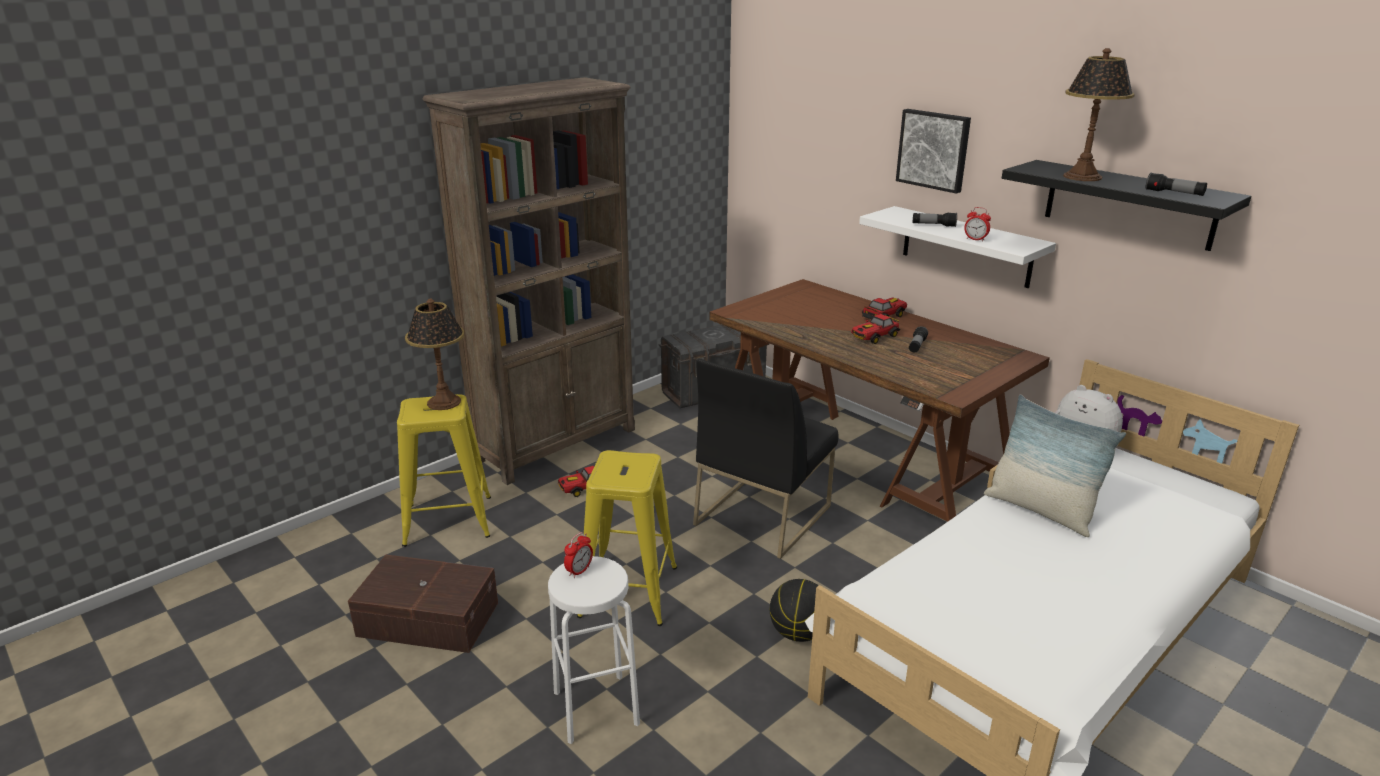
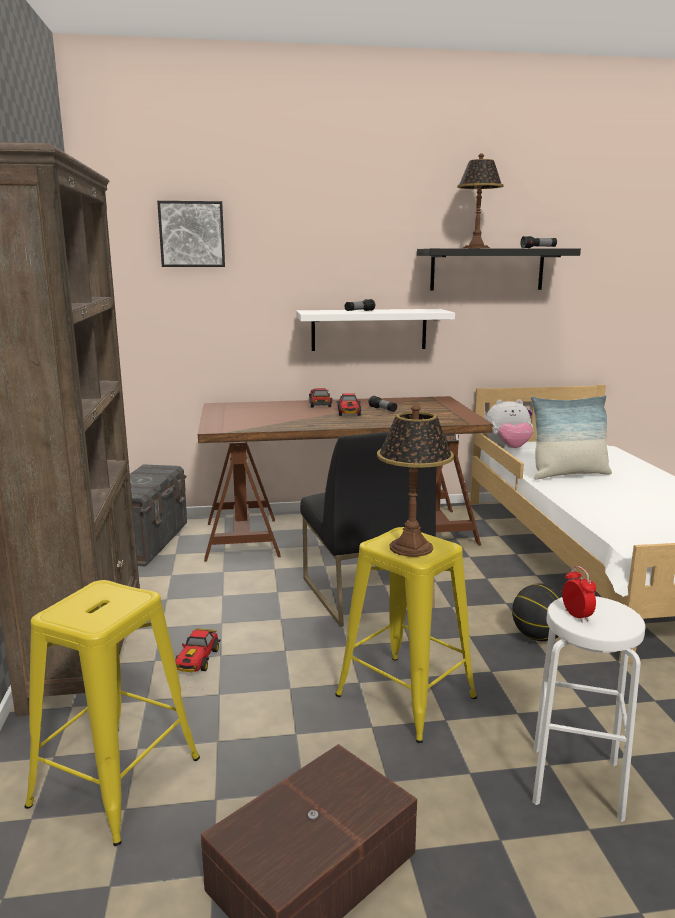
camera: 55 degrees left, 10 degrees down
table lamp [405,299,465,410] -> table lamp moved to [377,405,454,557]
picture [896,109,971,193] -> picture moved to [157,201,225,267]
alarm clock [964,207,991,242] -> none

